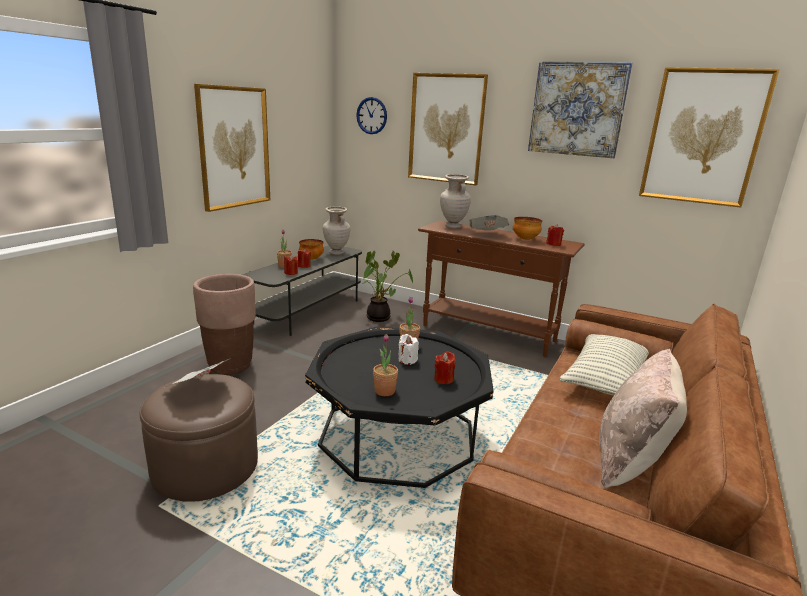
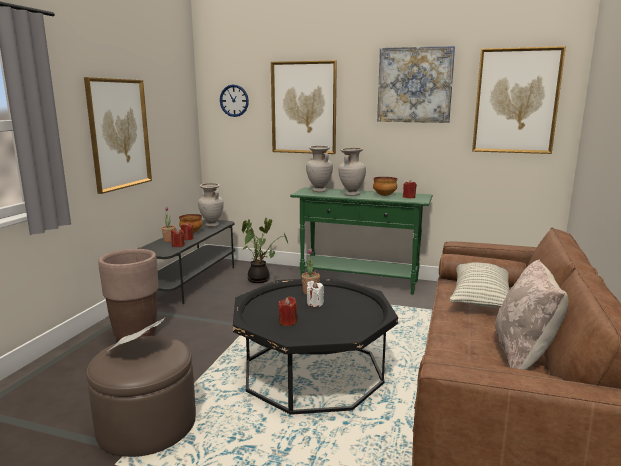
camera: 10 degrees left, 5 degrees down
potted plant [373,334,398,396] -> none
brown console table [418,220,585,357] -> green console table [290,187,433,295]
red candle [434,352,456,384] -> red candle moved to [278,297,297,326]
newspaper [469,215,509,231] -> beige vase [338,148,366,196]

